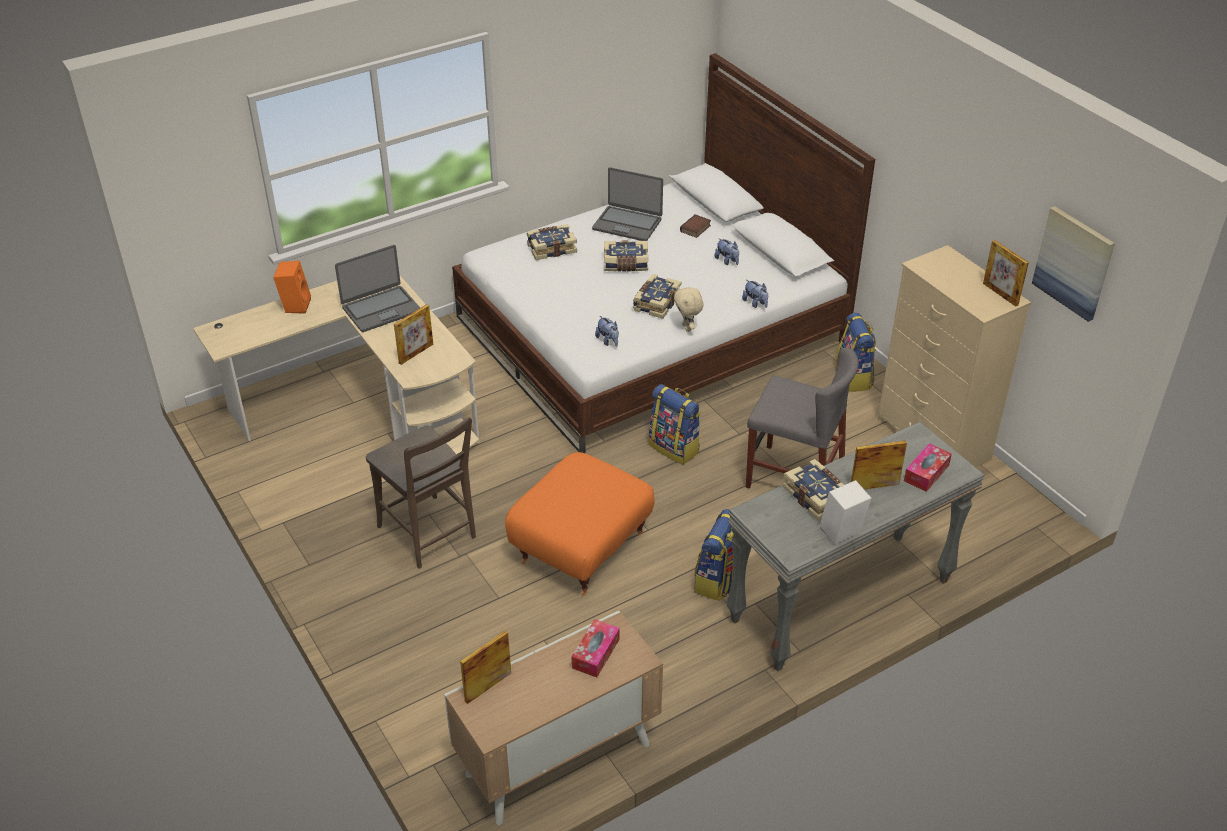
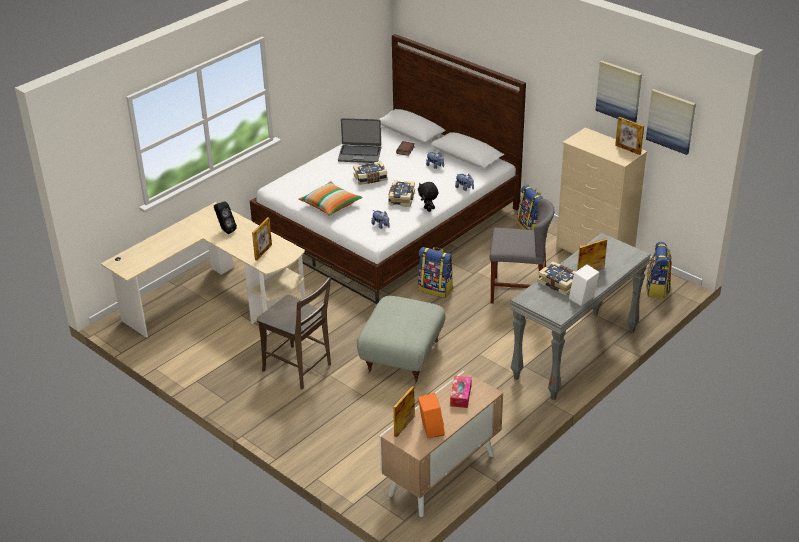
camera: 15 degrees left, 5 degrees down
orange speaker [273,261,311,314] -> orange speaker moved to [418,393,445,438]
laptop [335,245,420,332] -> black speaker [214,201,237,234]
orange ottoman [505,452,655,596] -> grey ottoman [357,296,446,384]
book [527,224,577,260] -> none
beige plush toy [674,286,703,332] -> black plush toy [418,182,438,212]
backpack [694,509,734,601] -> backpack moved to [647,242,672,298]
tissue box [904,443,952,492] -> none
none -> pillow [299,181,363,216]
none -> picture [595,60,642,123]

